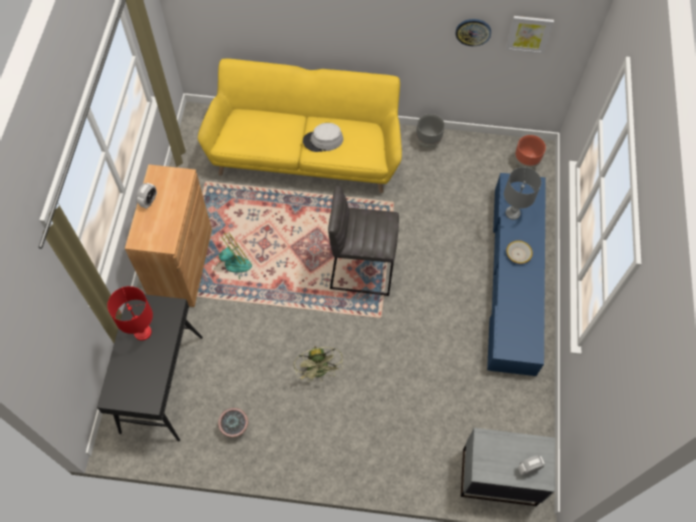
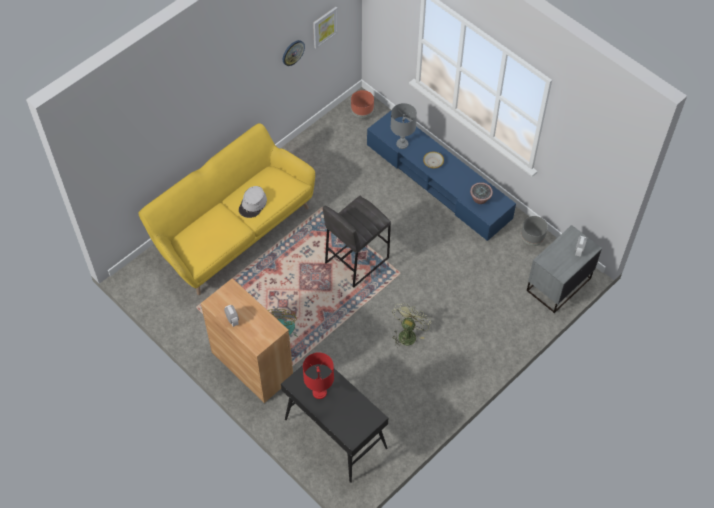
camera: 50 degrees left, 5 degrees down
potted plant [218,408,248,437] -> potted plant moved to [470,182,493,204]
green fan [294,346,343,382] -> green fan turned 90 degrees counterclockwise [392,303,431,347]
grey planter [416,114,445,148] -> grey planter moved to [521,216,548,246]

